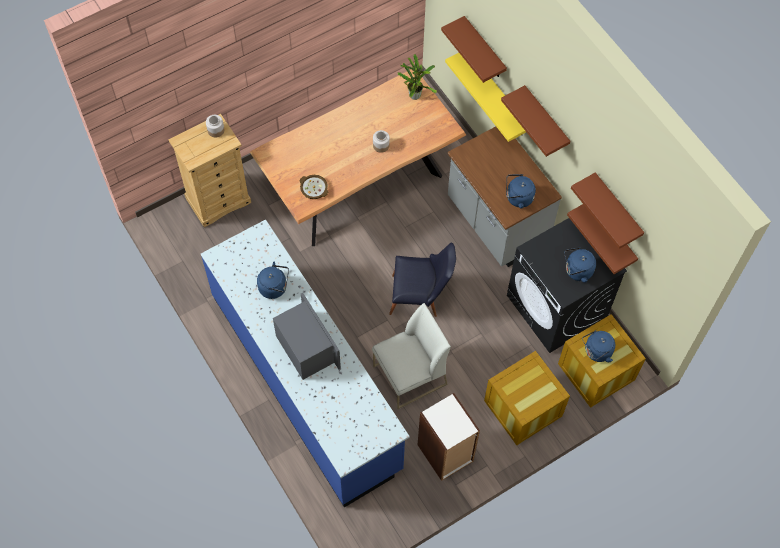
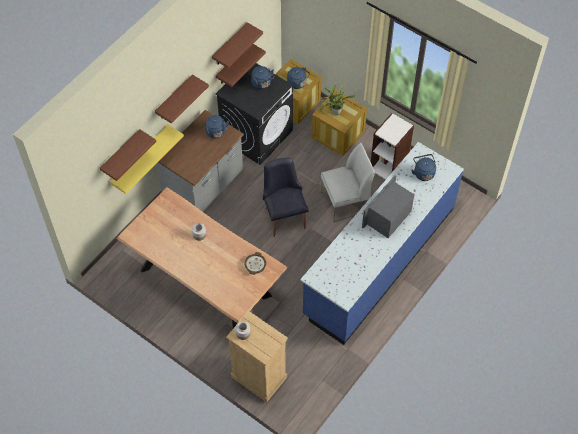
camera: 110 degrees left, 5 degrees down
blue kettle [257,261,289,299] -> blue kettle moved to [412,154,436,181]
white chair [372,303,451,409] -> white chair turned 120 degrees clockwise [321,143,375,222]
potted plant [398,54,437,100] -> potted plant moved to [320,84,356,115]

